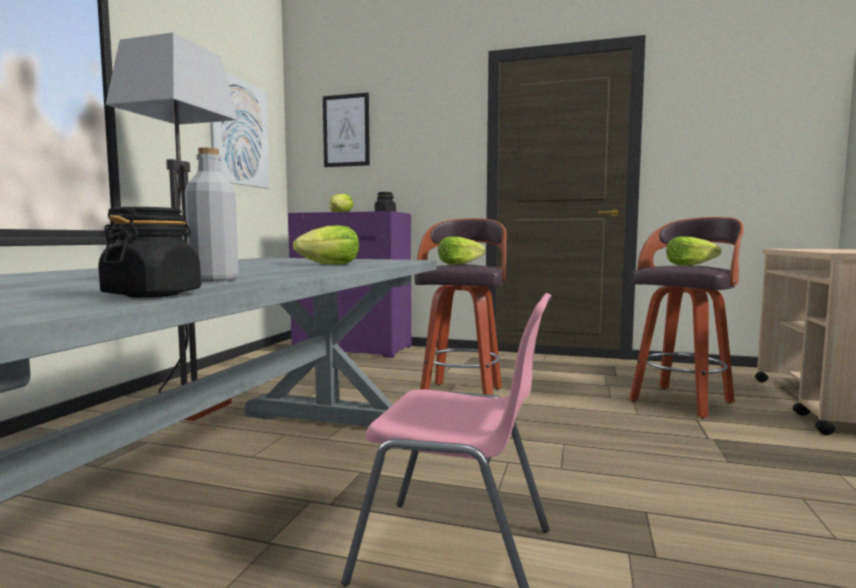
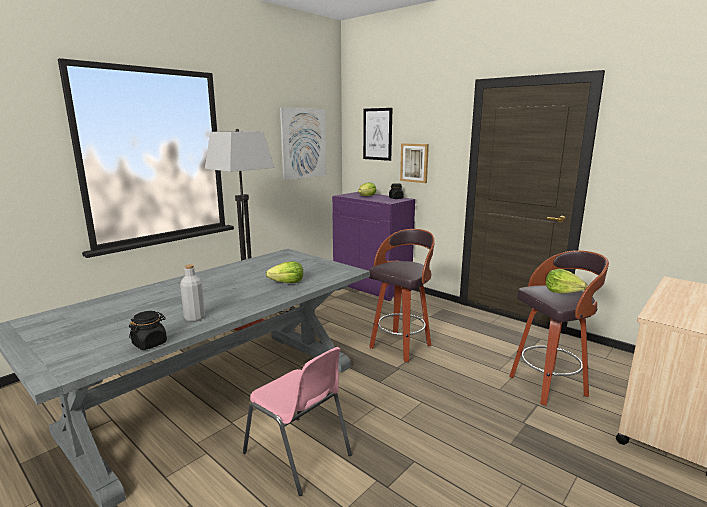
camera: 25 degrees right, 10 degrees up
lettuce [438,236,486,265] -> none
none -> picture [400,143,429,183]

